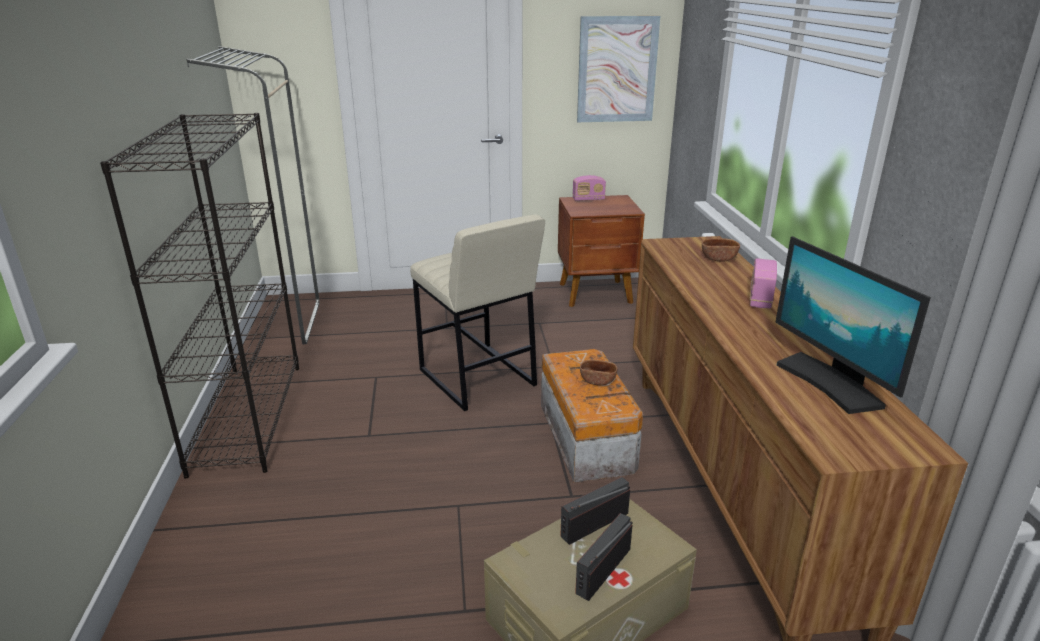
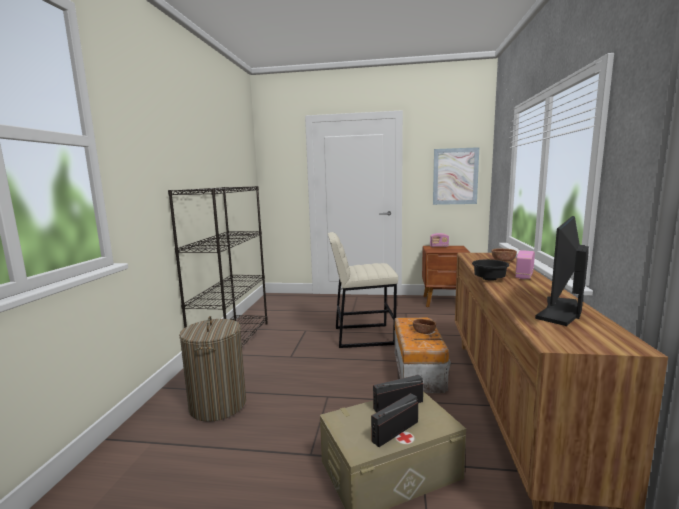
camera: 15 degrees right, 15 degrees down
grey clothes rack [186,46,319,344] -> none
beige chair [410,214,545,411] -> beige chair turned 105 degrees clockwise [328,232,398,348]
monitor [775,236,931,414] -> monitor turned 45 degrees clockwise [535,216,589,326]
none -> laundry basket [179,316,246,422]
none -> black bowl [472,260,509,281]

